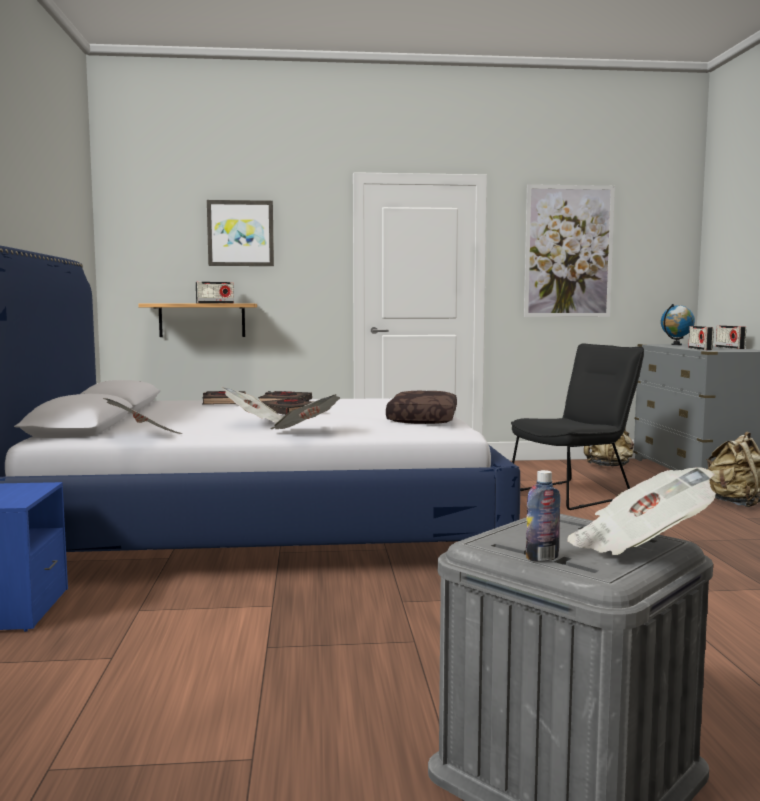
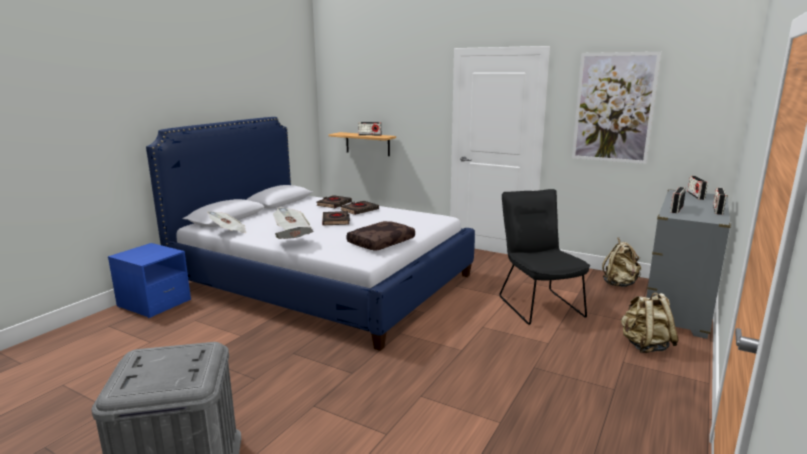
camera: 35 degrees right, 10 degrees up
picture [207,200,274,266] -> none
black chair [511,343,644,510] -> black chair turned 105 degrees counterclockwise [499,189,590,325]
bottle [526,470,560,561] -> none
newspaper [567,467,716,555] -> none
globe [661,304,695,345] -> radio [687,176,708,200]

